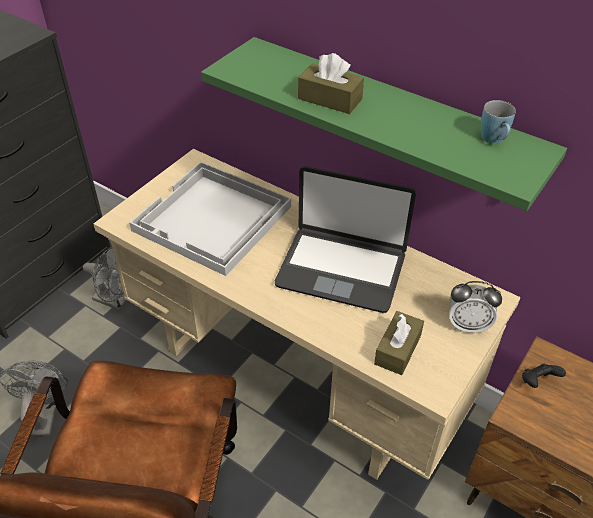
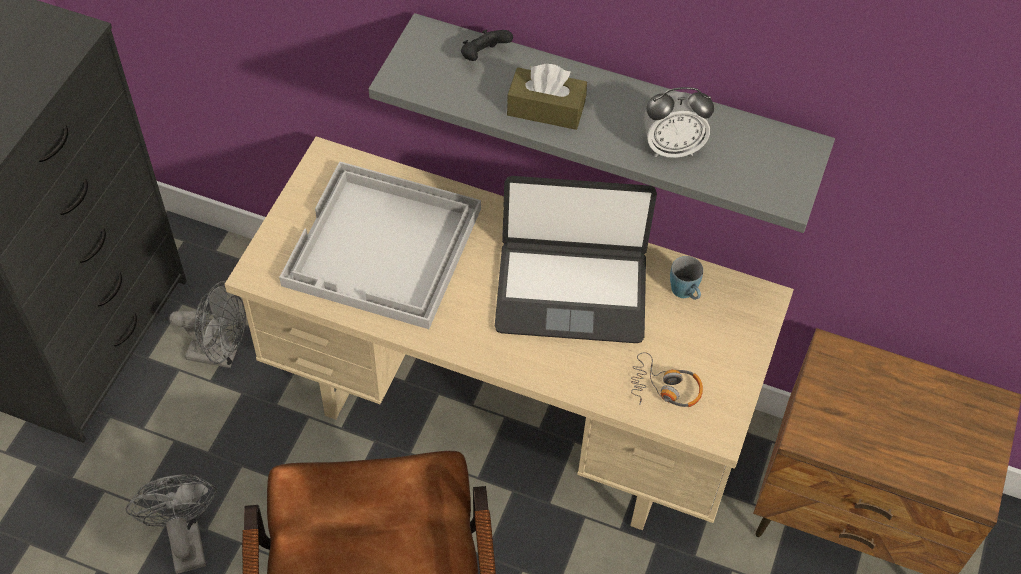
camera: 15 degrees left, 10 degrees up
green shelf [201,37,567,211] -> grey shelf [369,13,835,233]
brown tissue box [374,311,424,375] -> headphones [631,352,703,407]
alarm clock [449,281,502,333] -> alarm clock moved to [644,87,714,158]
blue mug [481,100,516,144] -> blue mug moved to [670,256,703,300]
black game controller [522,364,566,388] -> black game controller moved to [461,30,513,61]

